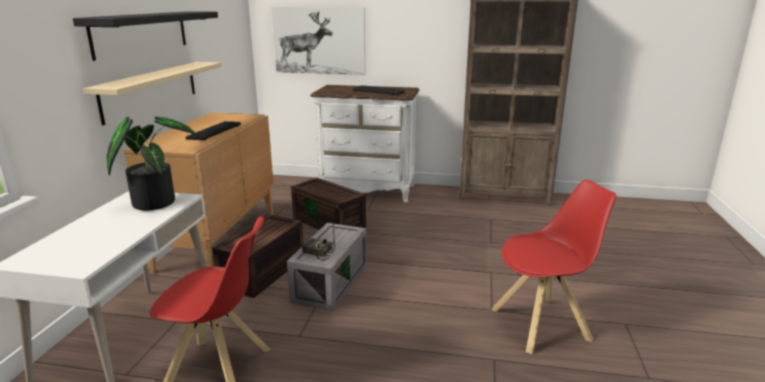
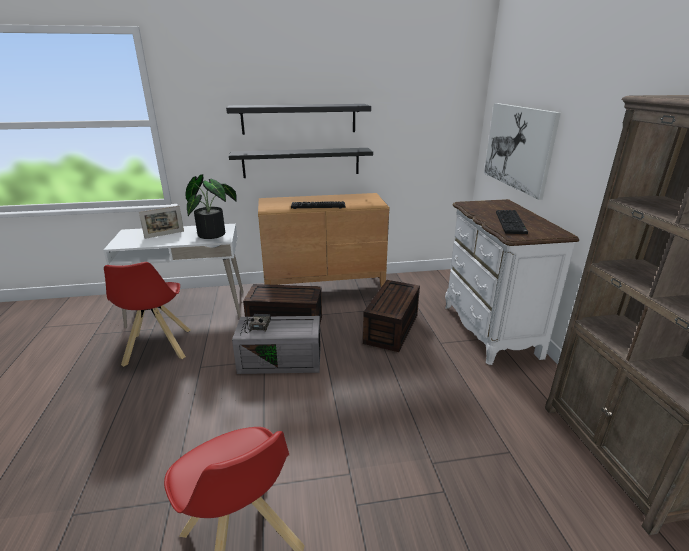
camera: 70 degrees right, 5 degrees up
beige shelf [83,62,222,125] -> black shelf [229,148,373,178]
none -> picture frame [139,206,184,239]

